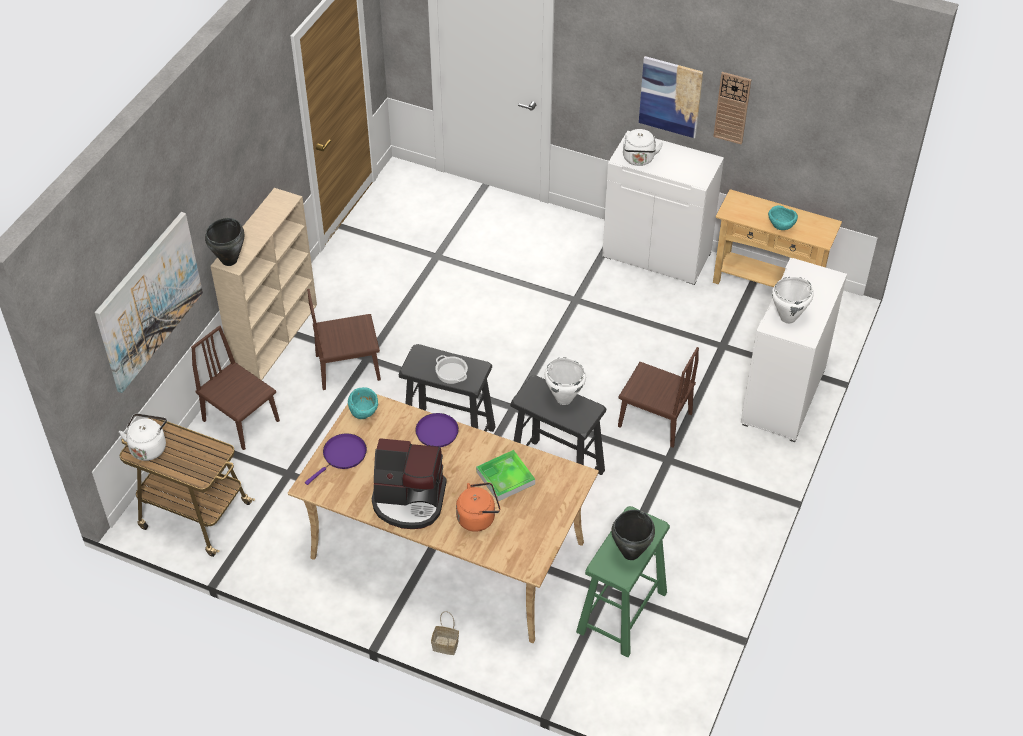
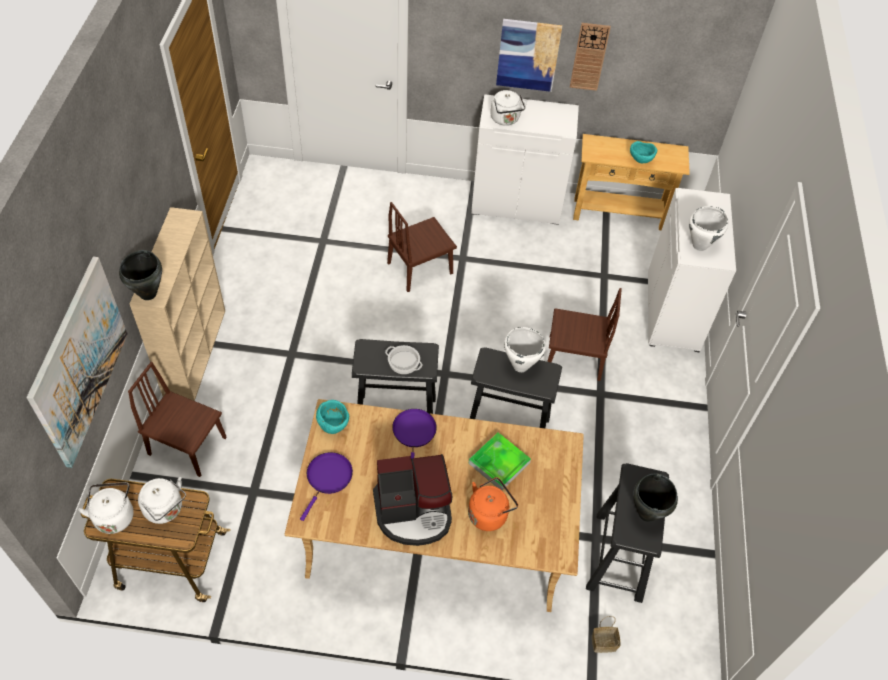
camera: 20 degrees left, 5 degrees up
brown chair [307,289,381,390] -> brown chair moved to [387,202,457,292]
basket [431,611,459,655] -> basket moved to [592,616,621,653]
green stool [576,506,670,657] -> black stool [586,463,669,603]
none -> white kettle [138,477,186,524]

